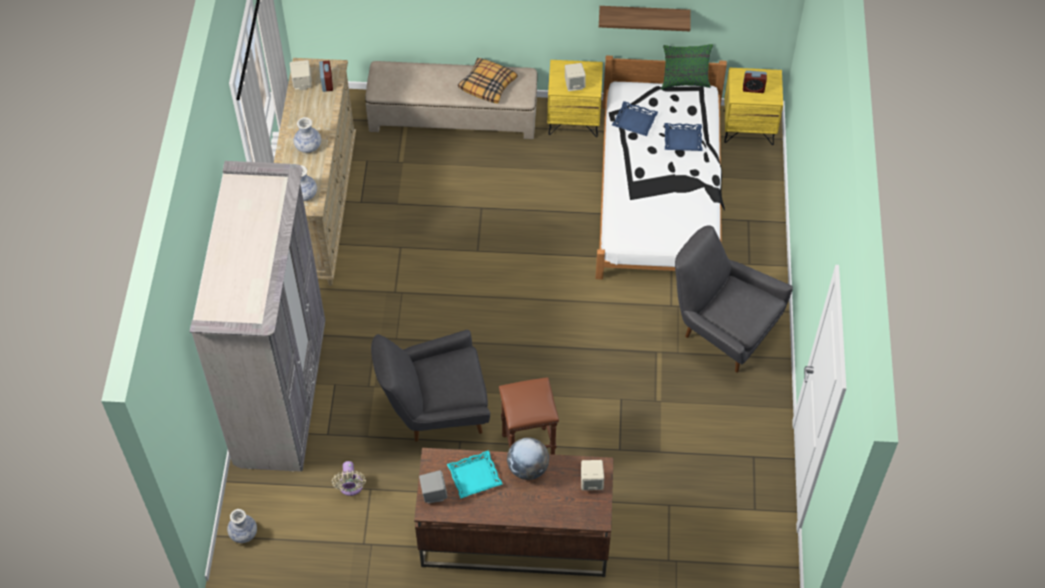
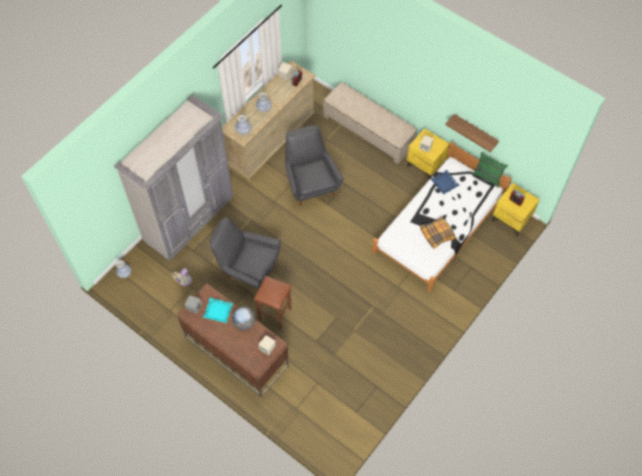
camera: 35 degrees right, 5 degrees up
pillow [458,58,517,103] -> pillow moved to [420,216,456,249]
blue tray [664,123,703,151] -> none
grey armchair [675,225,793,373] -> grey armchair moved to [285,126,344,206]

